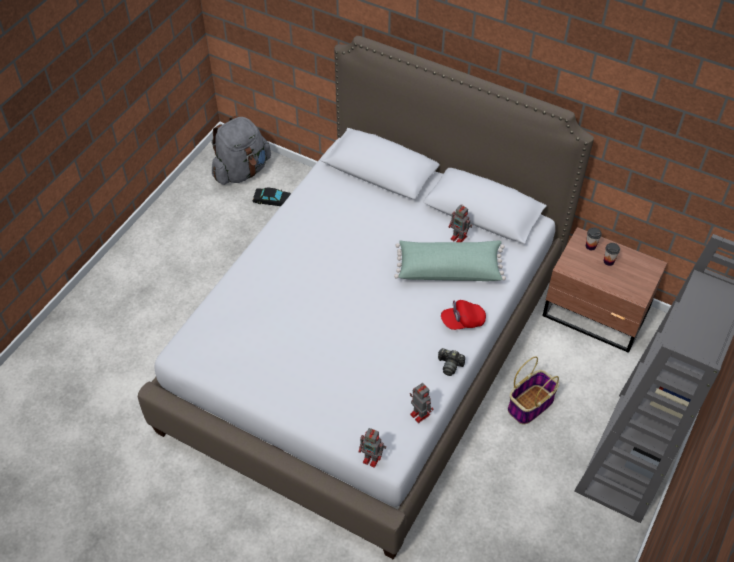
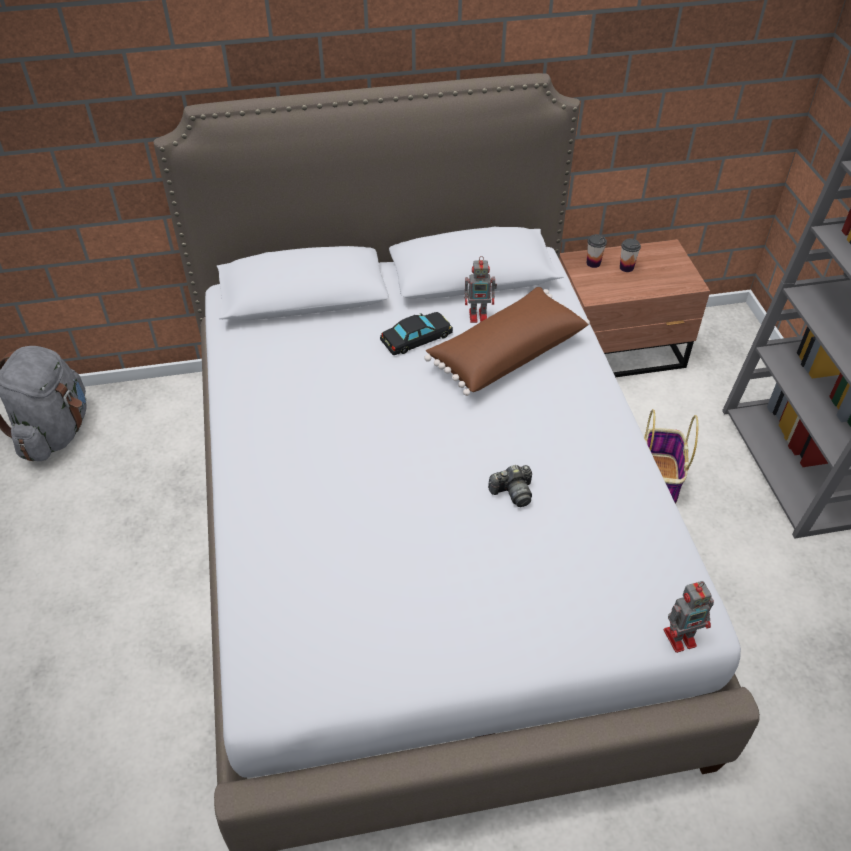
camera: 40 degrees left, 5 degrees down
black toy car [253,188,291,206] -> black toy car moved to [380,312,453,355]
green pillow [394,241,506,281] -> brown pillow [424,287,590,396]
toy robot [410,383,434,423] -> none
camera [438,348,465,376] -> camera moved to [488,465,532,507]
red cap [441,300,486,330] -> none

